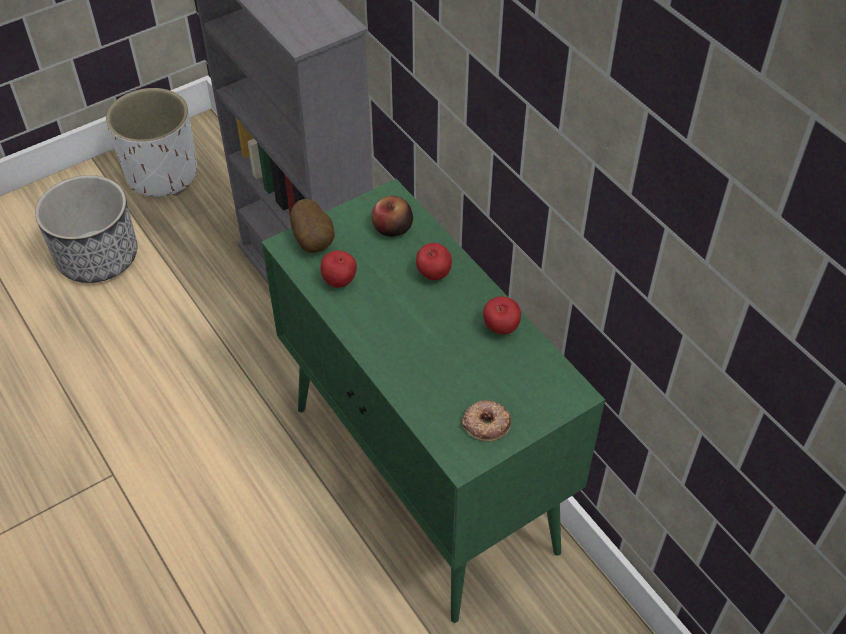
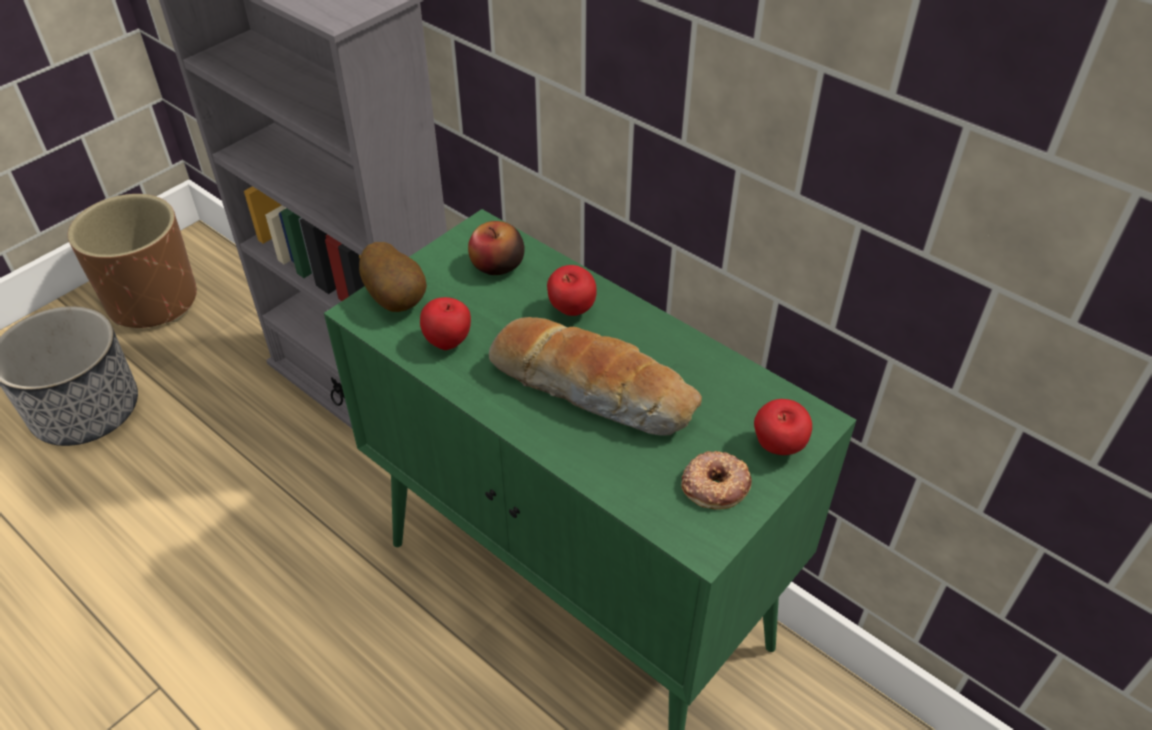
camera: 15 degrees left, 5 degrees down
white planter [106,88,197,197] -> brown planter [68,194,197,328]
apple [483,296,521,334] -> apple moved to [754,399,812,455]
none -> bread [489,317,702,436]

